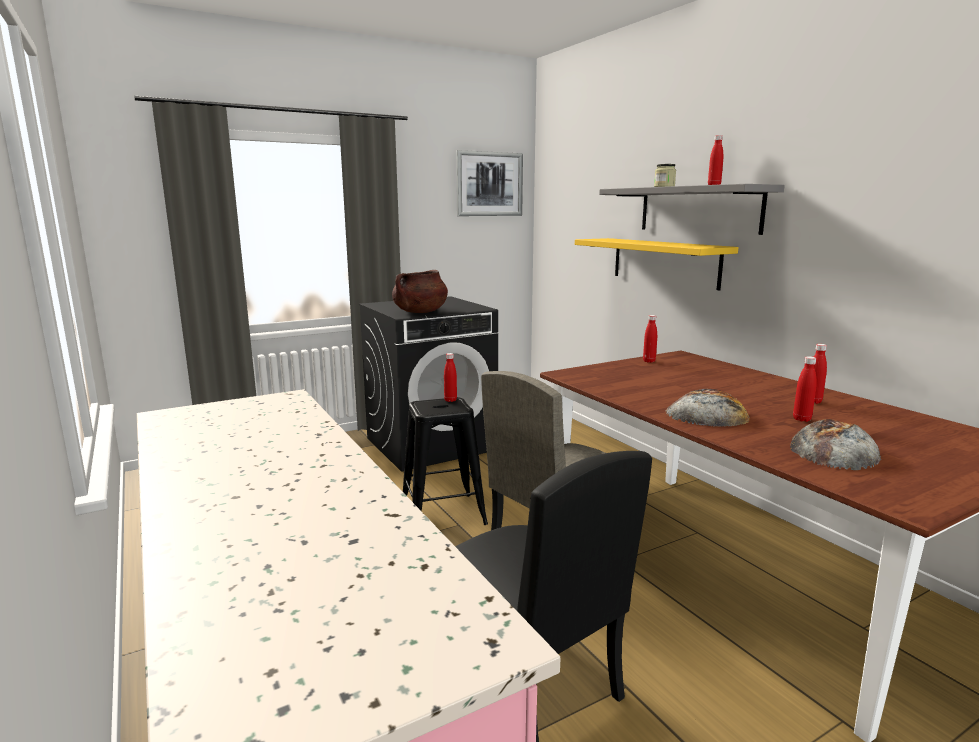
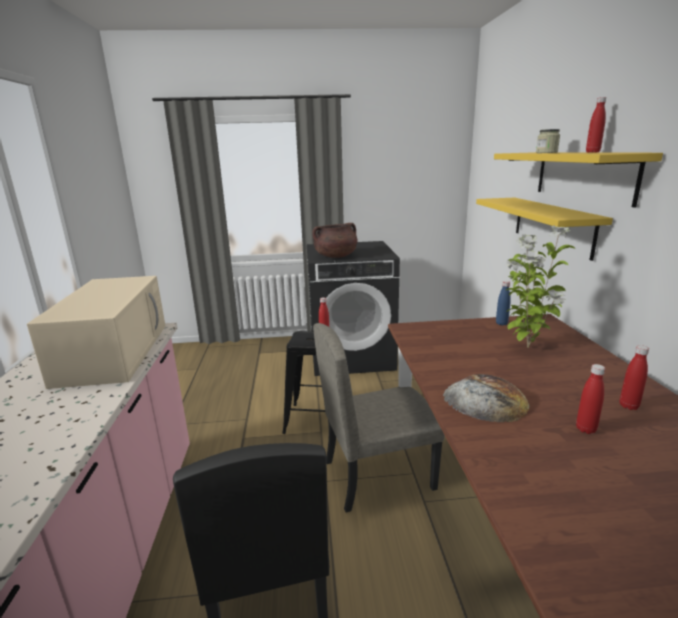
camera: 25 degrees right, 5 degrees up
picture [456,150,523,216] -> none
grey shelf [599,184,785,235] -> yellow shelf [494,152,663,208]
red bottle [643,315,657,363] -> blue bottle [496,281,511,326]
bread [790,419,881,470] -> none
none -> beige microwave [27,276,166,389]
none -> potted plant [506,225,576,348]

